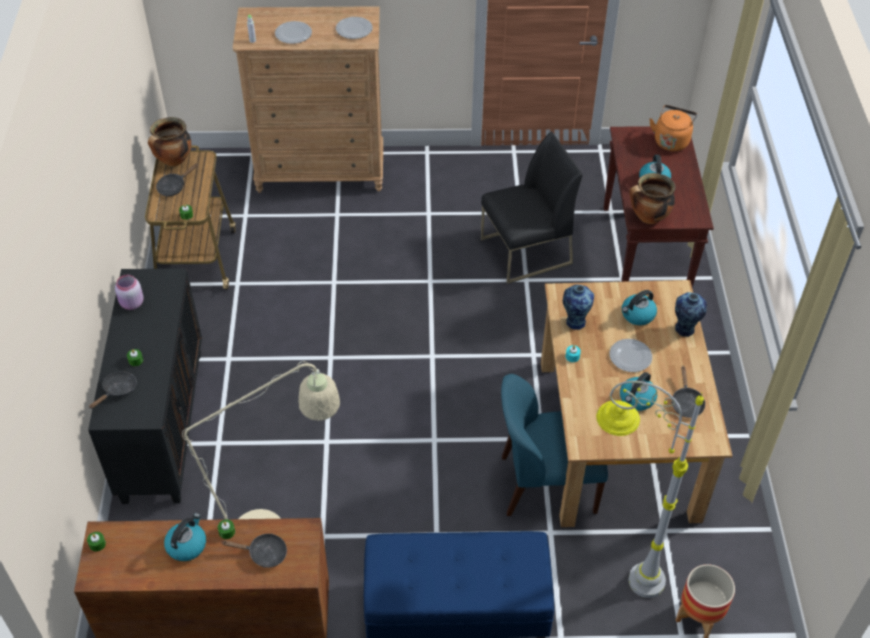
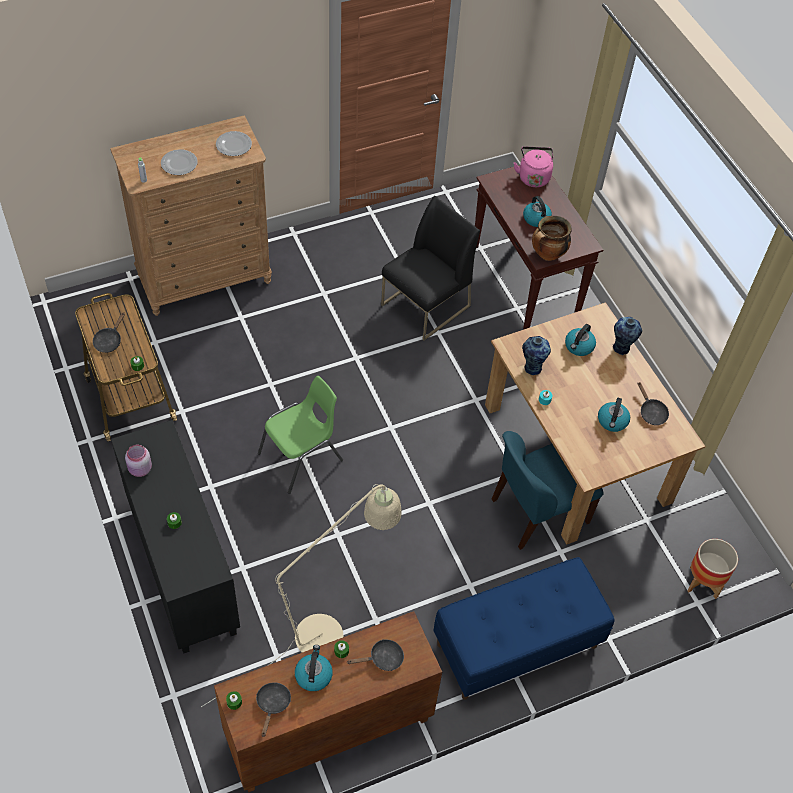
camera: 25 degrees left, 5 degrees up
black frying pan [89,371,137,409] -> black frying pan moved to [256,682,291,737]
cooking pot [148,117,191,166] -> none
grey floor lamp [596,381,704,598] -> none
plate [610,339,652,372] -> none
orange kettle [649,105,697,151] -> pink kettle [514,146,553,187]
none -> green chair [258,376,343,494]

